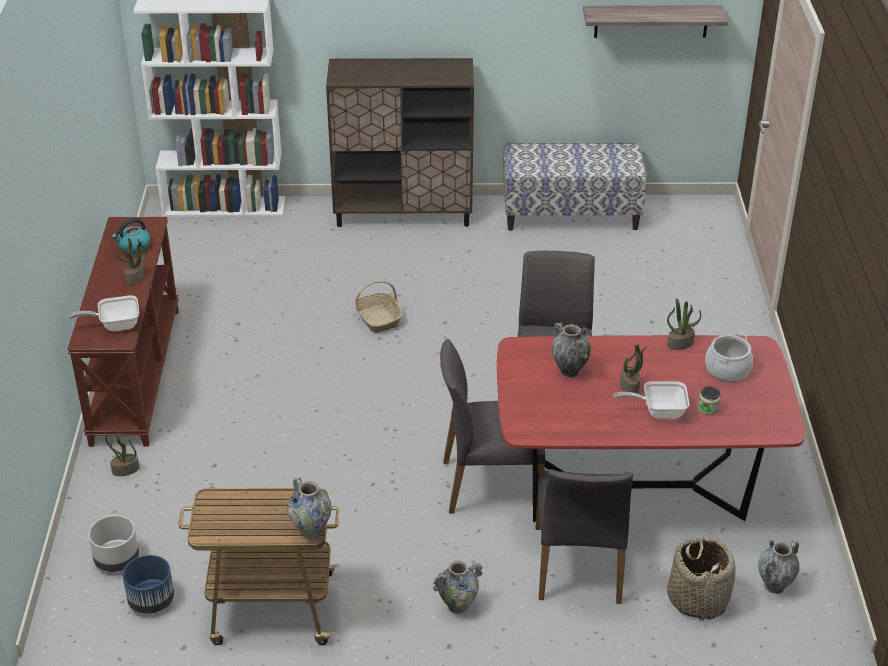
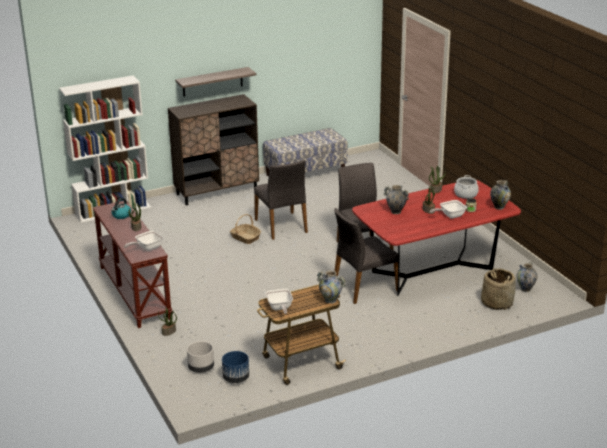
camera: 25 degrees left, 10 degrees down
vase [433,561,483,614] -> vase moved to [490,180,511,210]
grey chair [536,469,633,604] -> grey chair moved to [254,160,308,240]
shelf [583,5,728,38] -> shelf moved to [175,67,256,97]
none -> frying pan [266,289,293,314]

